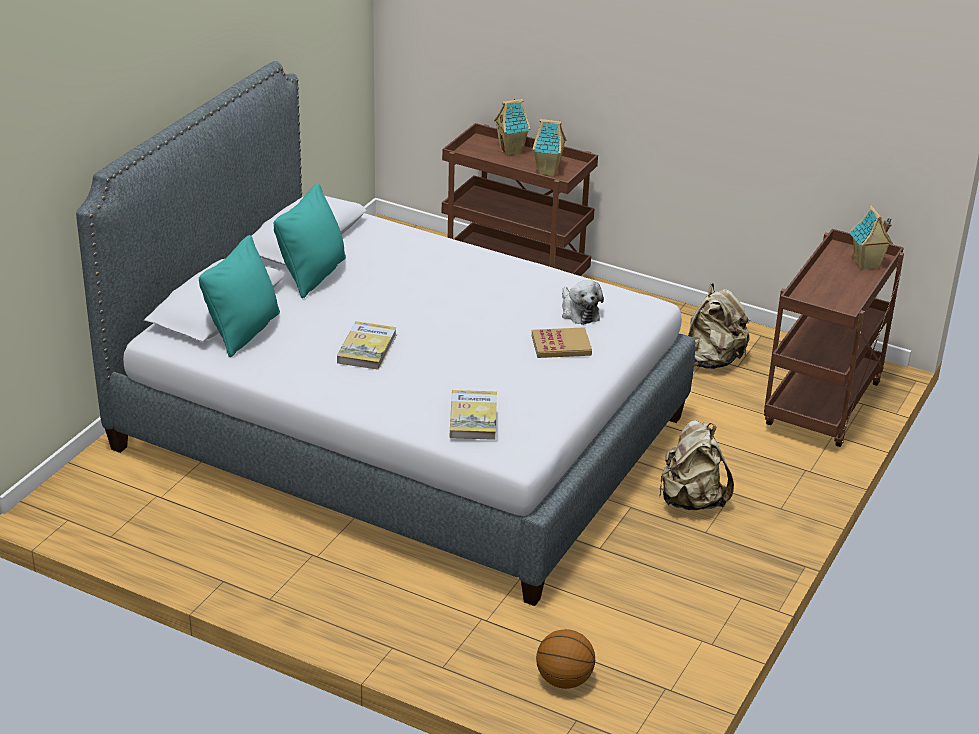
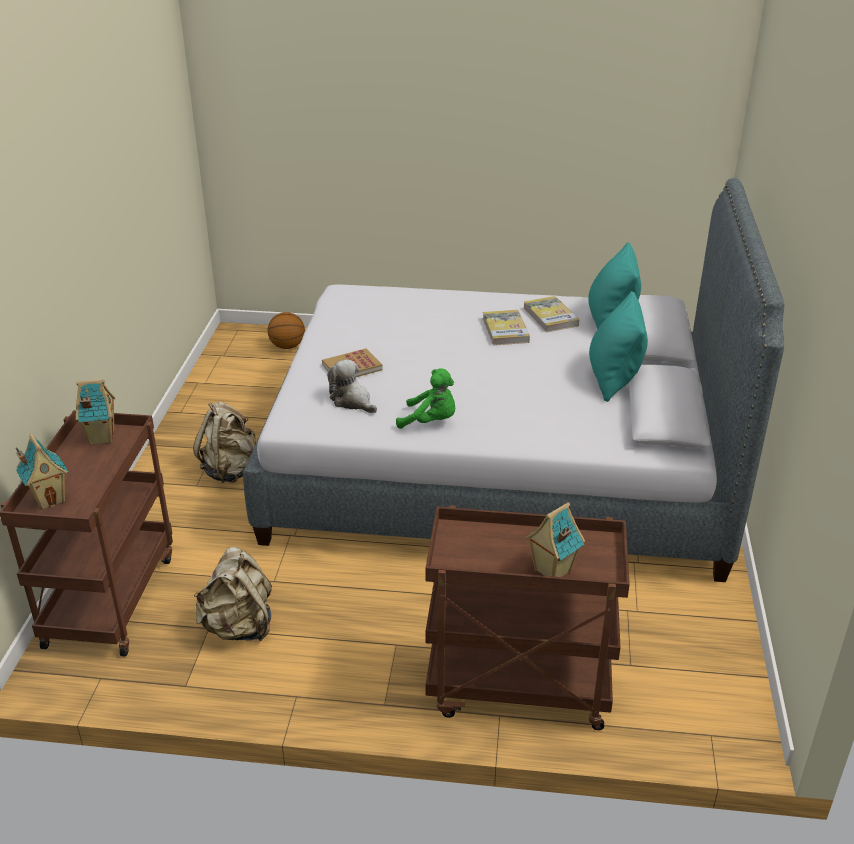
camera: 160 degrees right, 0 degrees up
book [450,390,497,440] -> book moved to [524,296,579,332]
toy house [533,119,566,176] -> toy house moved to [76,380,115,445]
none -> green plush toy [396,369,455,429]

